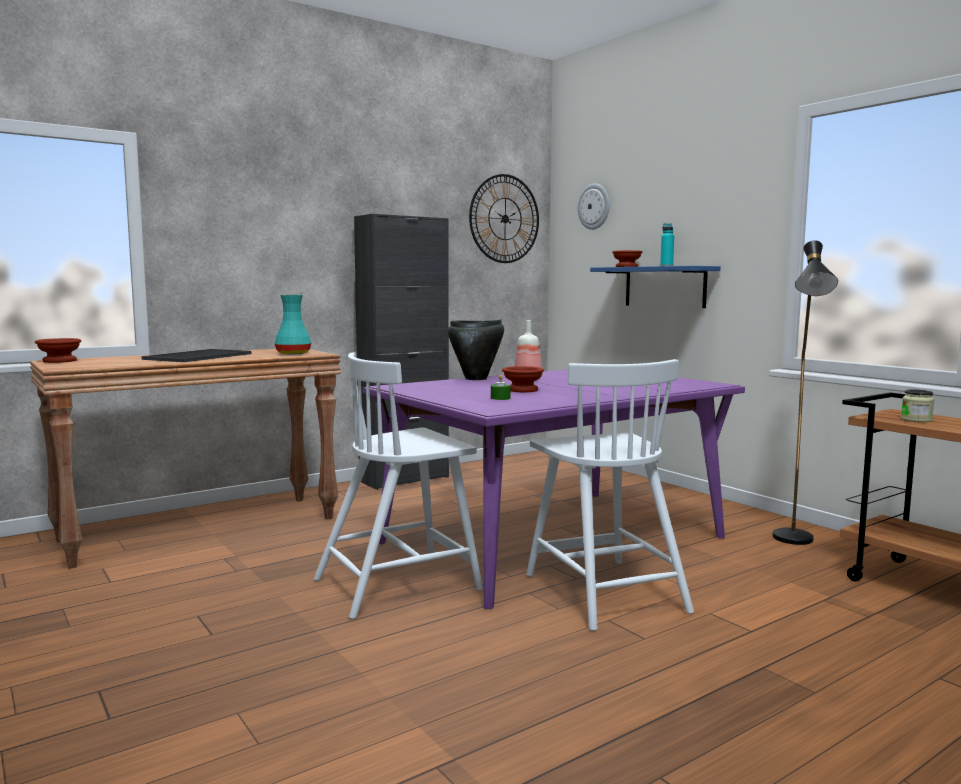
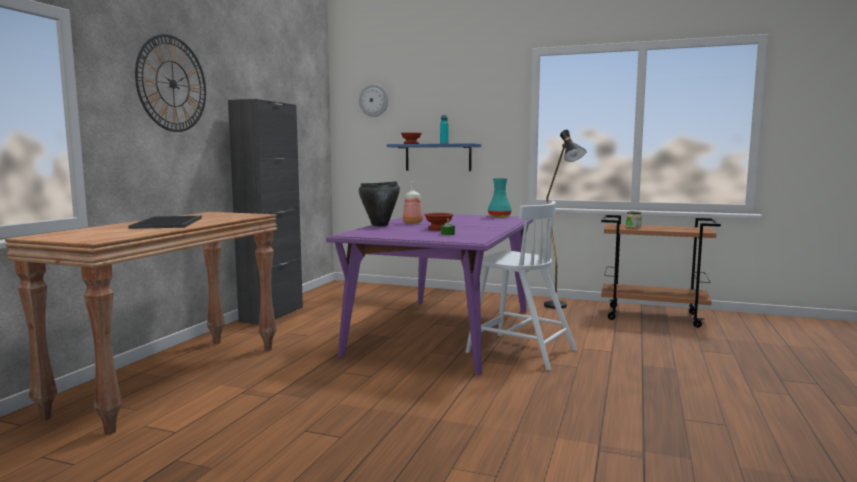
camera: 35 degrees left, 0 degrees up
brown bowl [35,338,82,363] -> none
turquoise vase [275,295,311,355] -> turquoise vase moved to [488,178,512,218]
white chair [314,352,483,619] -> none
wall clock [469,174,539,263] -> wall clock moved to [135,34,206,132]

